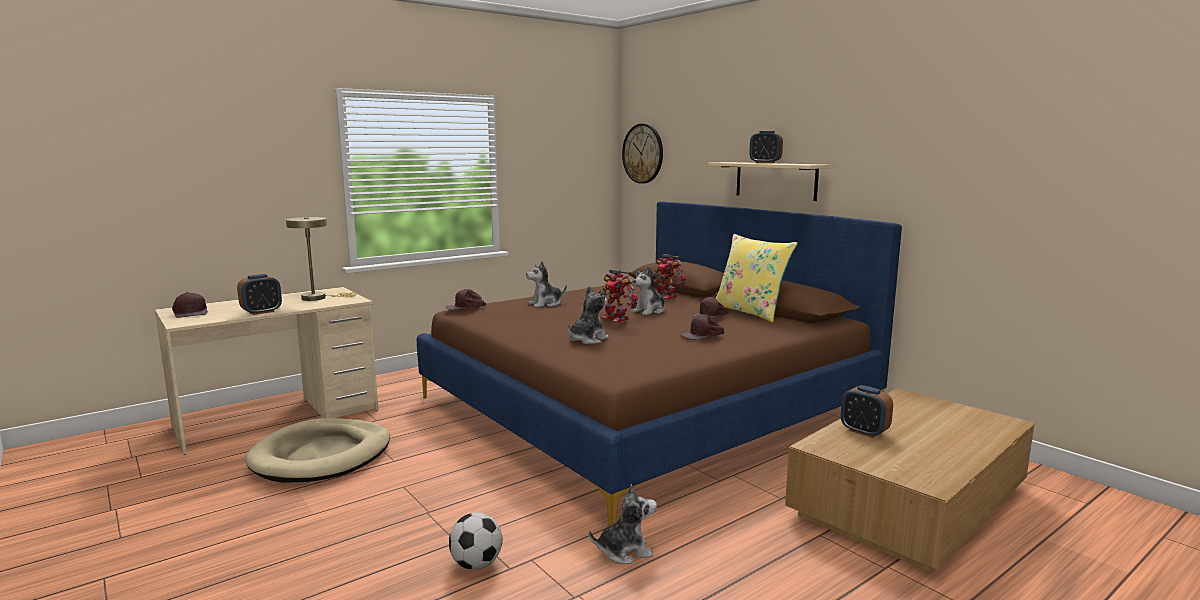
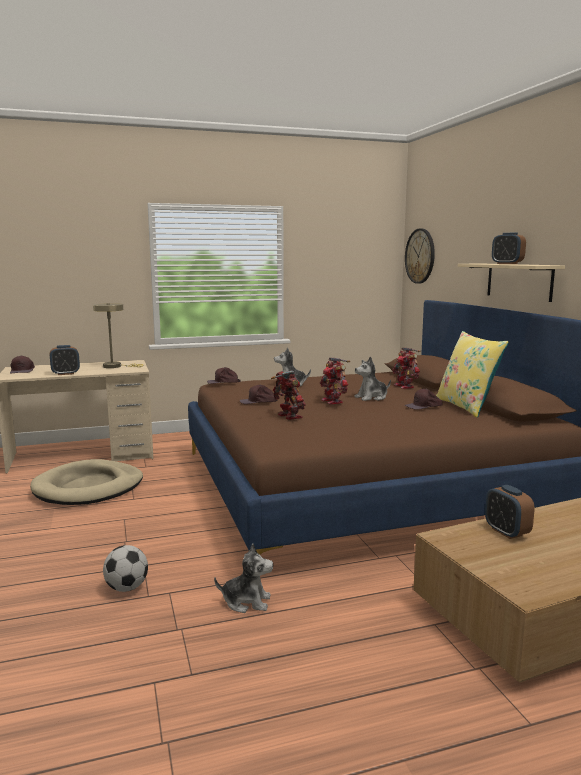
camera: 20 degrees right, 0 degrees up
plush toy [568,286,609,344] -> toy robot [271,370,306,420]
brown cap [680,314,724,340] -> brown cap moved to [240,385,277,404]

